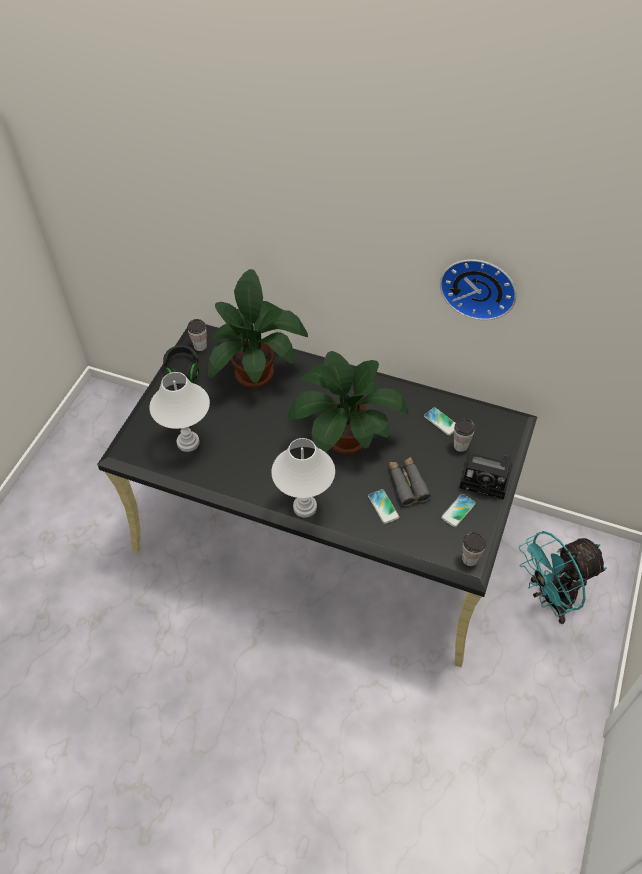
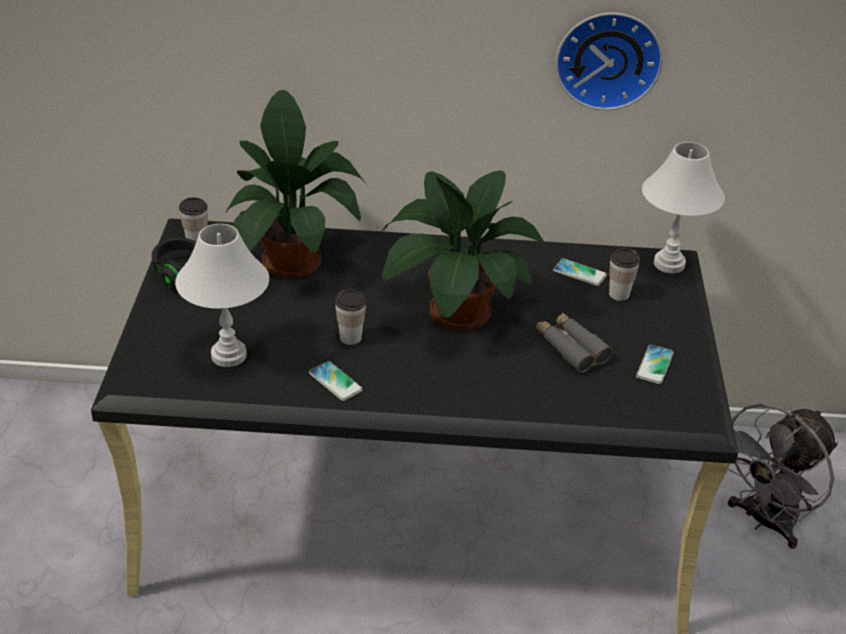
camera: 20 degrees left, 15 degrees down
white table lamp [271,438,335,518] -> white table lamp moved to [642,142,725,273]
phone [368,489,400,524] -> phone moved to [309,361,363,401]
camera [460,453,512,500] -> none
cup [462,532,486,566] -> cup moved to [335,289,366,345]
turquoise fan [519,531,607,624] -> grey fan [728,403,838,549]

